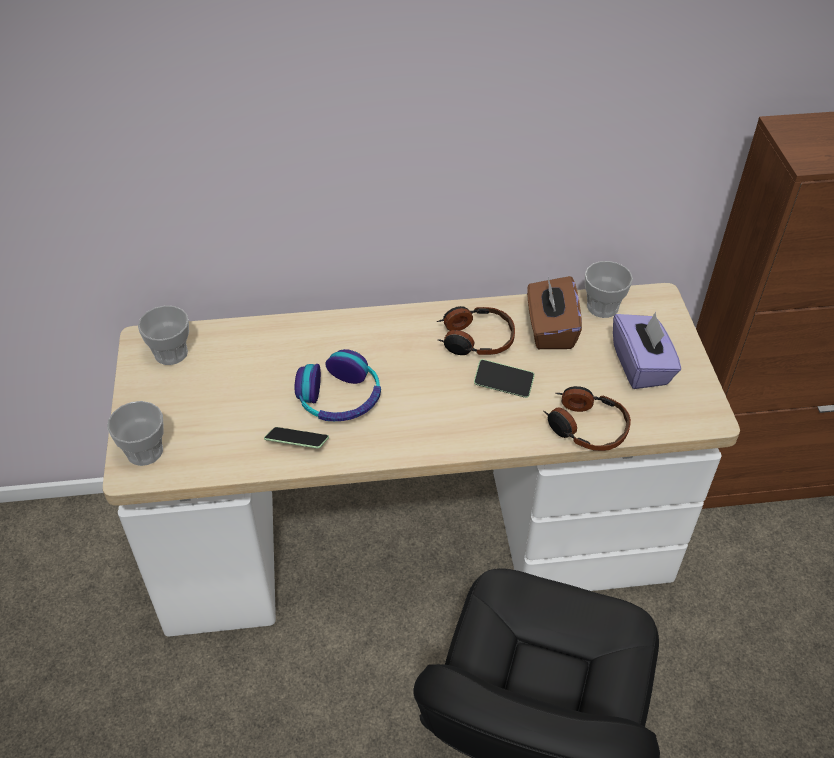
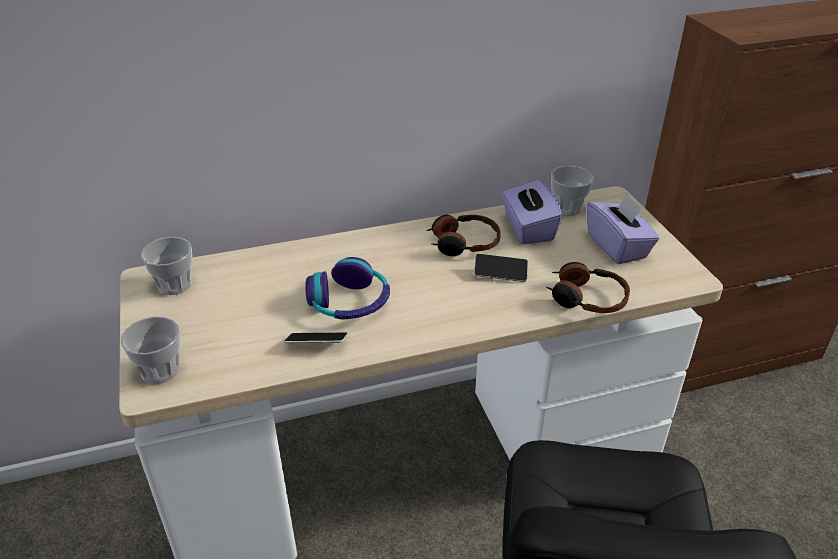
camera: 10 degrees left, 10 degrees down
brown tissue box [527,276,582,349] -> purple tissue box [502,179,562,244]

